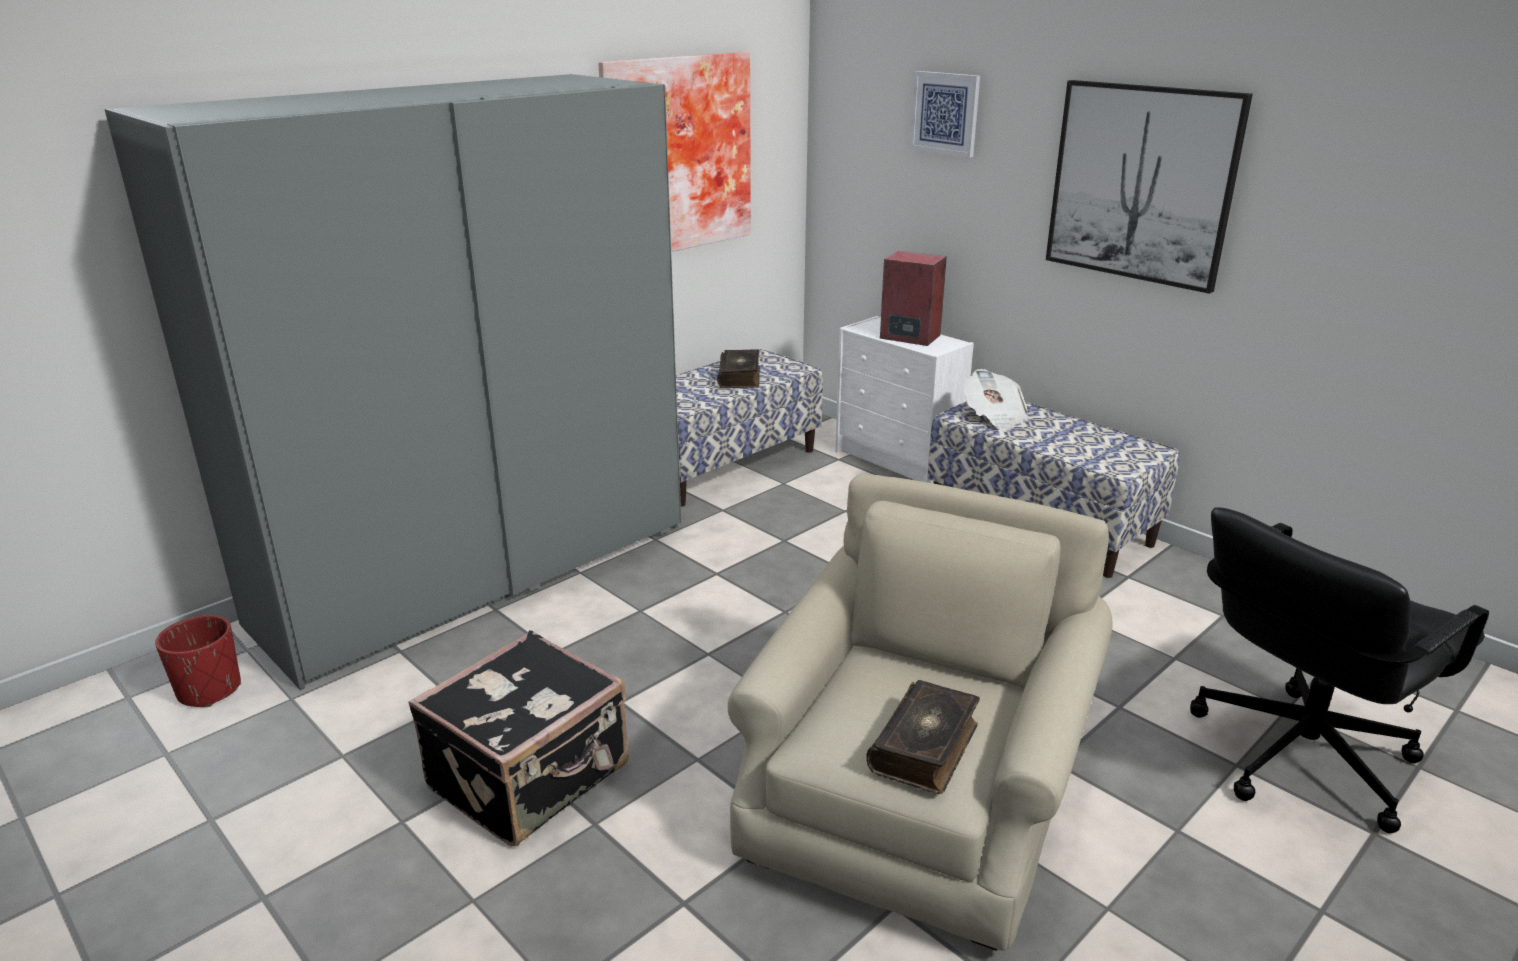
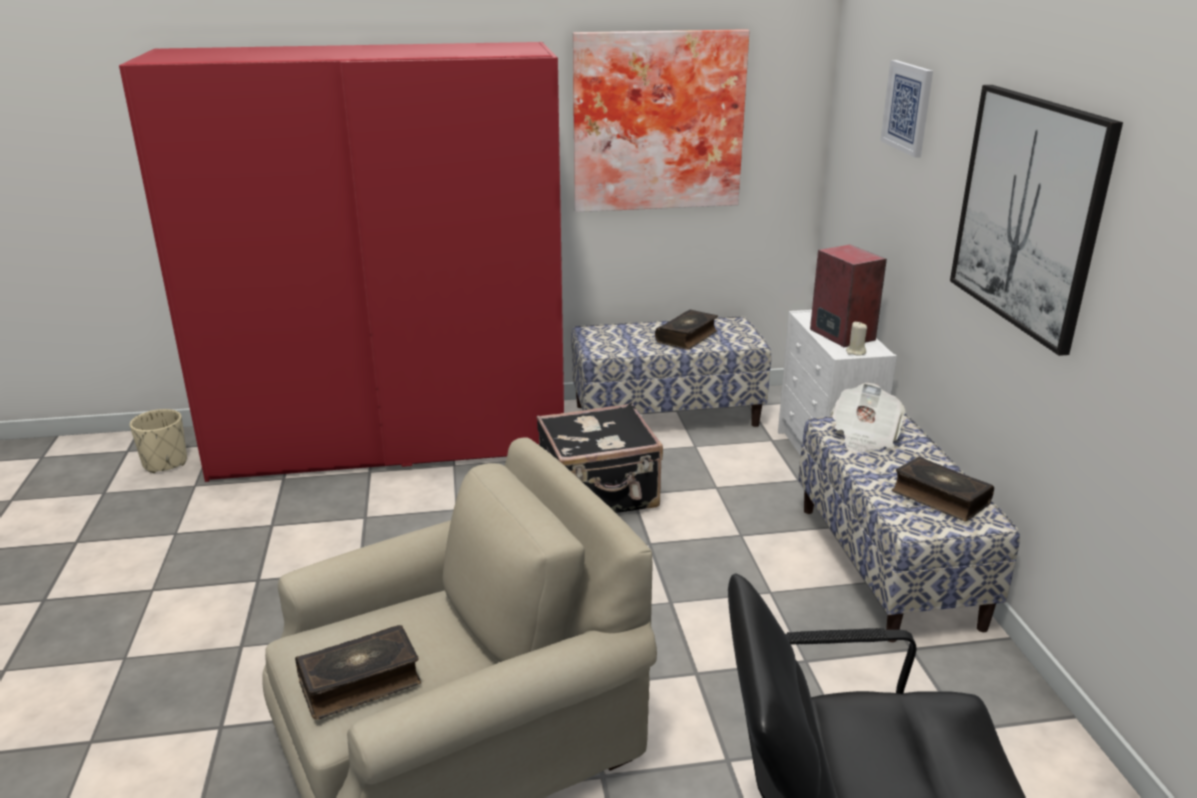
camera: 35 degrees right, 0 degrees up
grey wardrobe [105,74,681,690] -> red wardrobe [119,42,564,482]
red planter [155,615,241,707] -> beige planter [130,409,187,473]
black suitcase [408,630,629,846] -> black suitcase moved to [537,403,663,513]
none -> beige candle [846,322,867,356]
none -> book [892,456,994,521]

